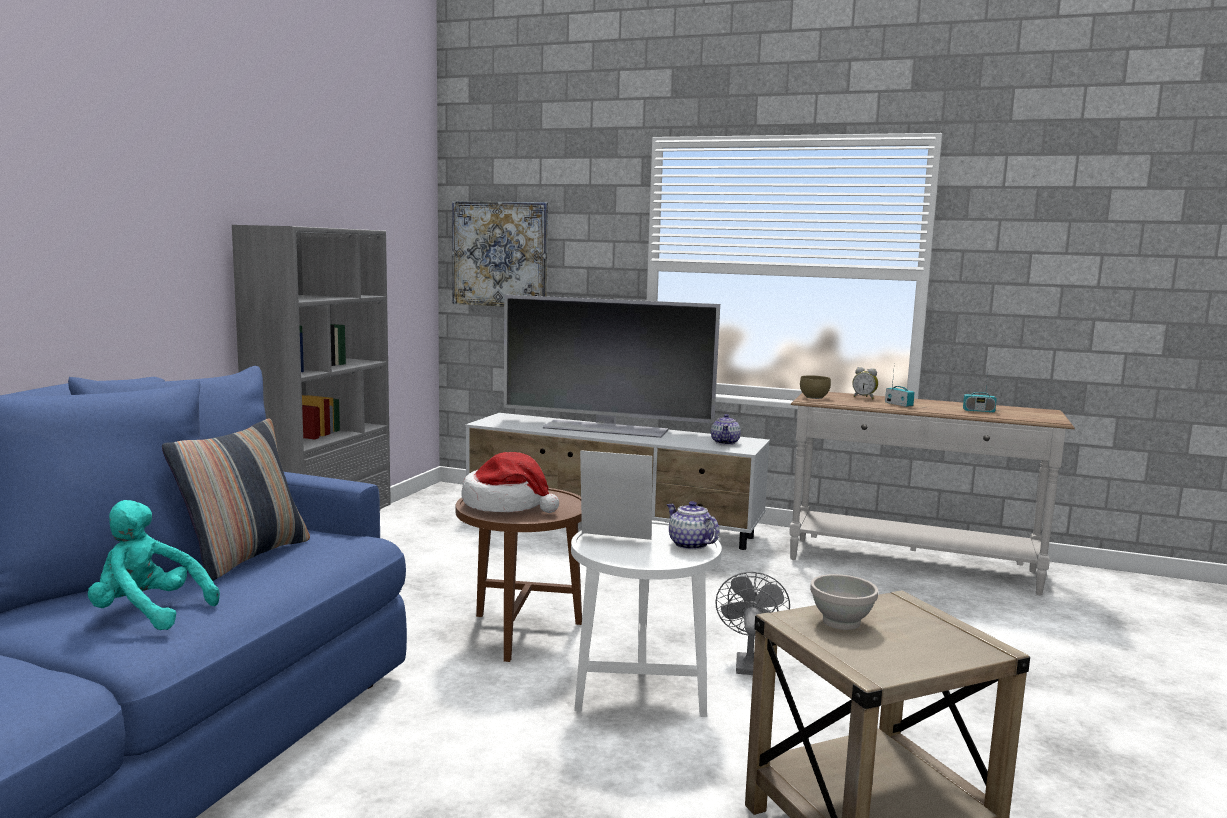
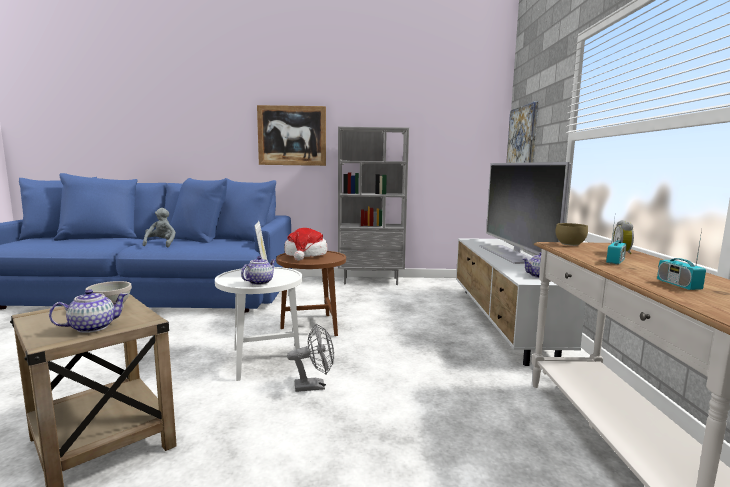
camera: 70 degrees right, 0 degrees up
turquoise plush toy [88,500,220,630] -> grey plush toy [143,208,176,247]
pillow [162,419,310,581] -> none
none -> teapot [49,289,128,333]
none -> picture [257,105,326,166]

